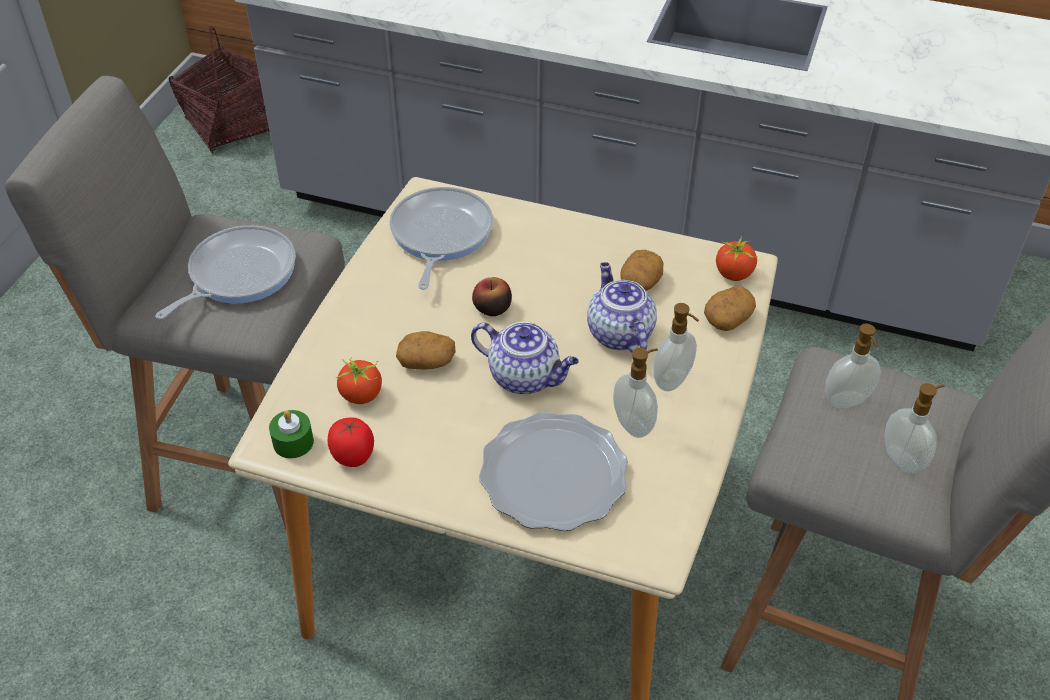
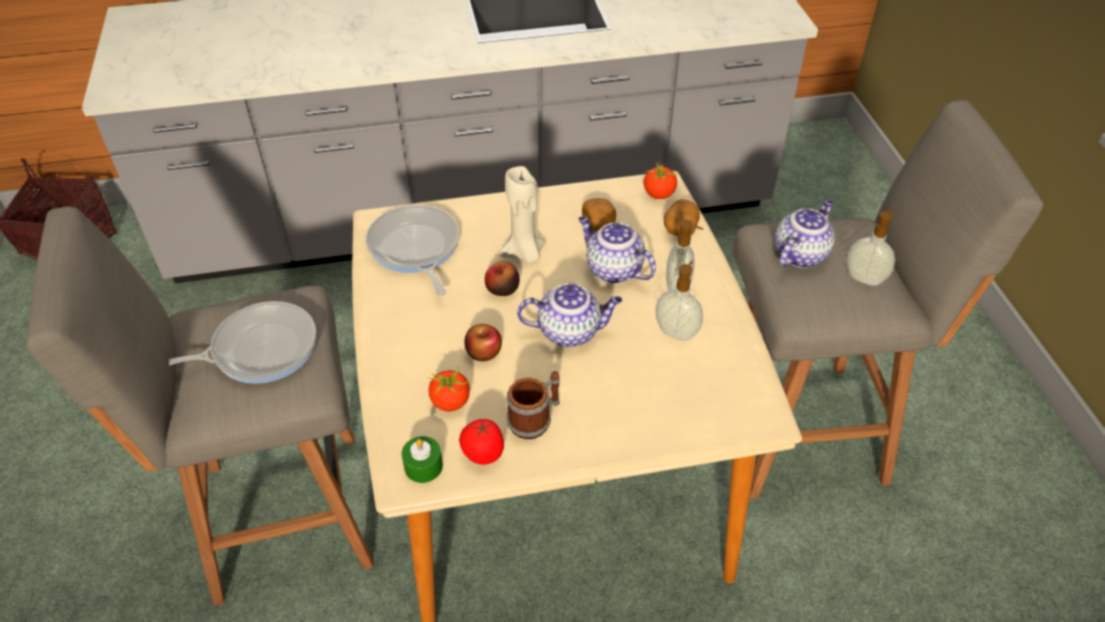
camera: 30 degrees left, 0 degrees up
frying pan [155,225,296,319] -> frying pan turned 60 degrees clockwise [169,301,316,384]
potato [396,331,456,369] -> apple [464,324,502,361]
plate [479,412,628,531] -> none
soap dispenser [825,323,881,408] -> teapot [775,200,835,268]
none -> beige candle [499,166,546,263]
none -> mug [507,371,560,439]

